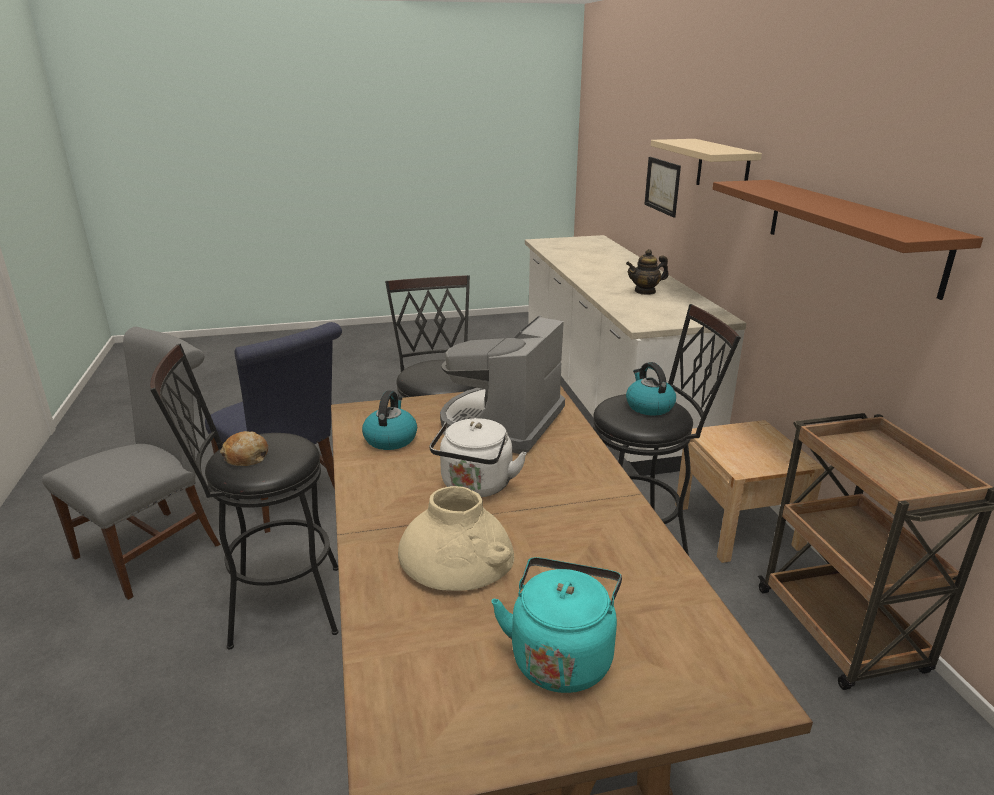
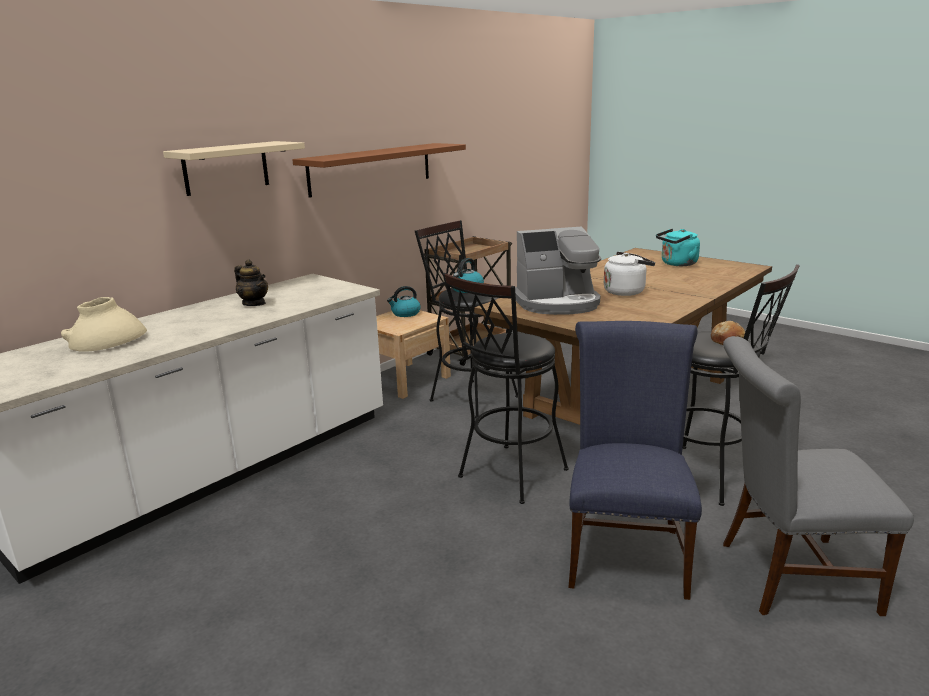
camera: 125 degrees left, 5 degrees down
kettle [362,390,417,450] -> kettle moved to [387,286,421,317]
beige vase [398,486,514,591] -> beige vase moved to [61,297,147,352]
picture [644,157,681,218] -> none

